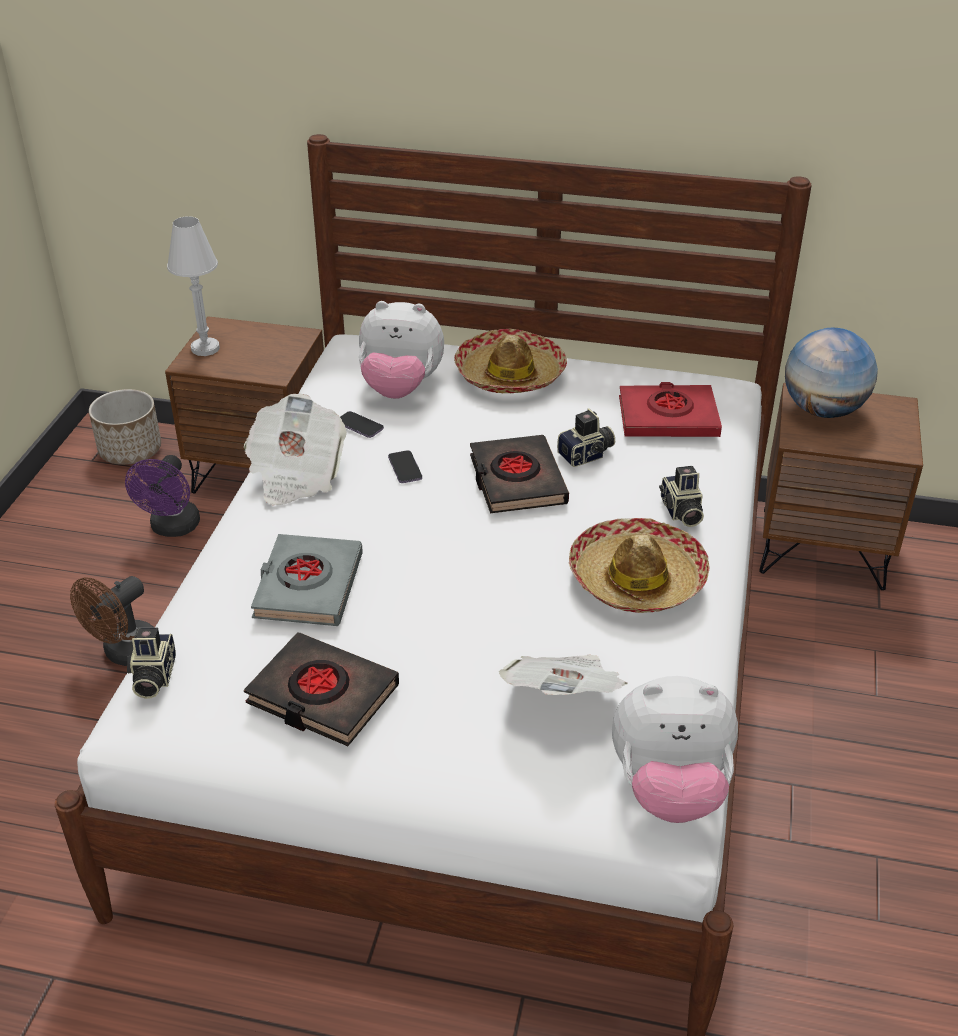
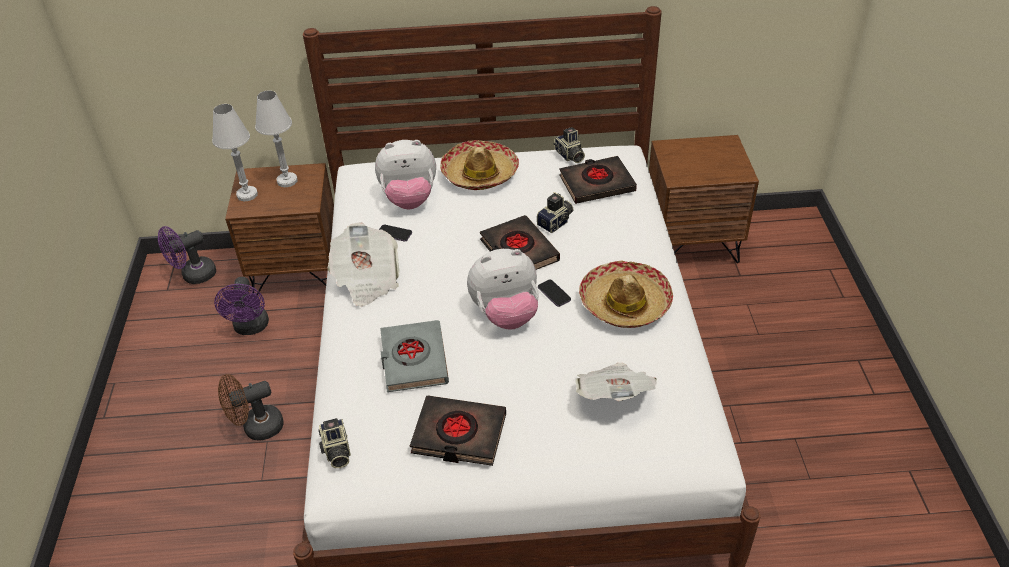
camera: 15 degrees left, 5 degrees up
brown fan [70,576,153,666] -> brown fan turned 45 degrees clockwise [218,374,284,441]
planter [89,389,161,465] -> purple fan [158,226,216,284]
phone [388,450,422,483] -> phone moved to [538,280,571,307]
plush toy [612,676,738,823] -> plush toy moved to [467,249,539,330]
red book [619,382,722,437] -> black book [559,156,637,204]
camera [659,466,704,527] -> camera moved to [554,127,585,163]
globe [785,328,878,418] -> none
none -> white table lamp [255,90,297,187]

